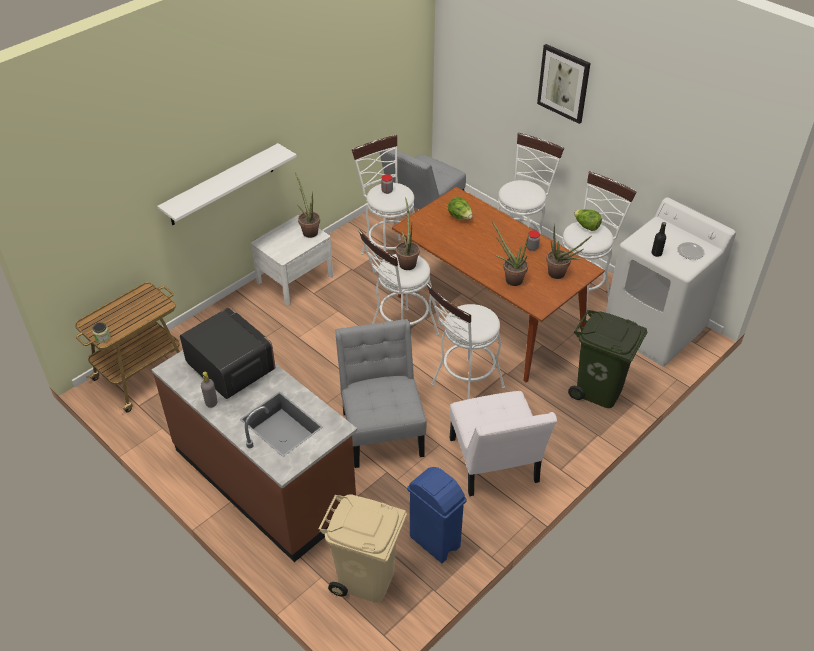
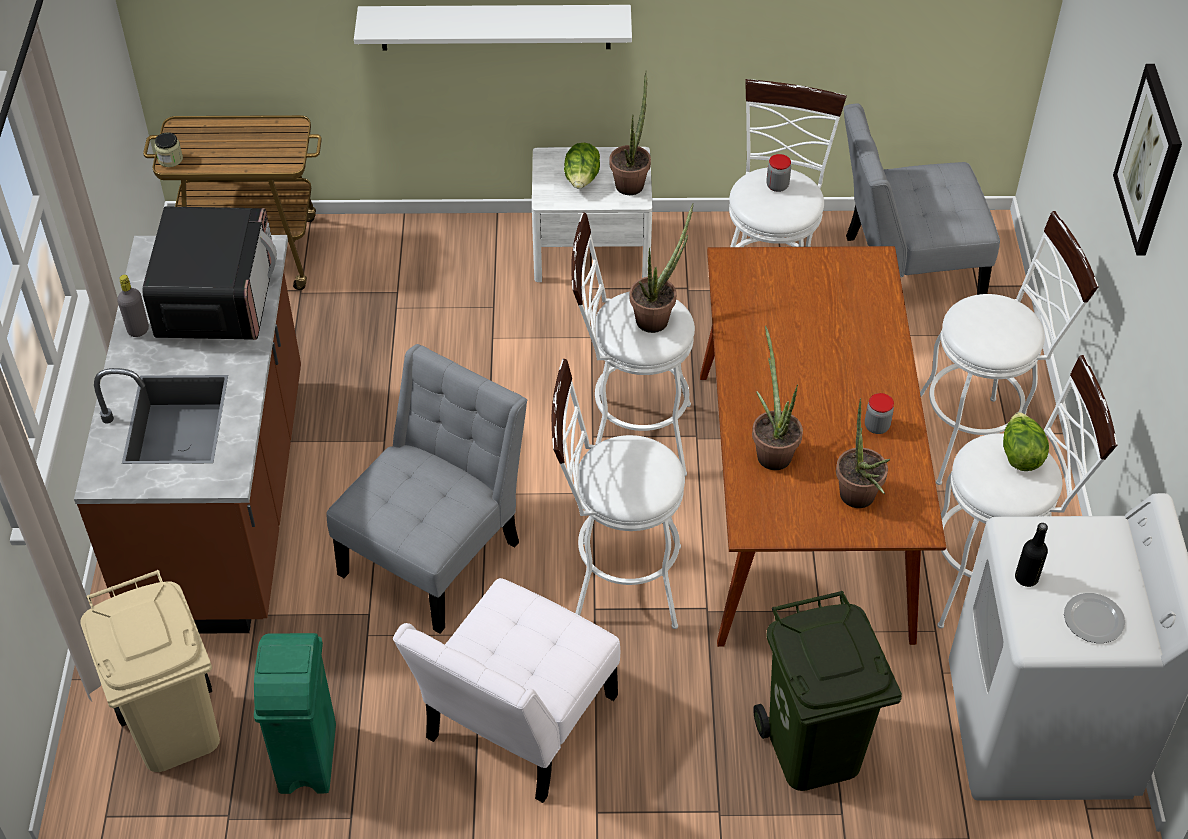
camera: 45 degrees right, 5 degrees up
blue trash can [407,467,467,563] -> green trash can [254,633,336,794]
lettuce [448,197,473,219] -> lettuce moved to [564,143,600,189]

